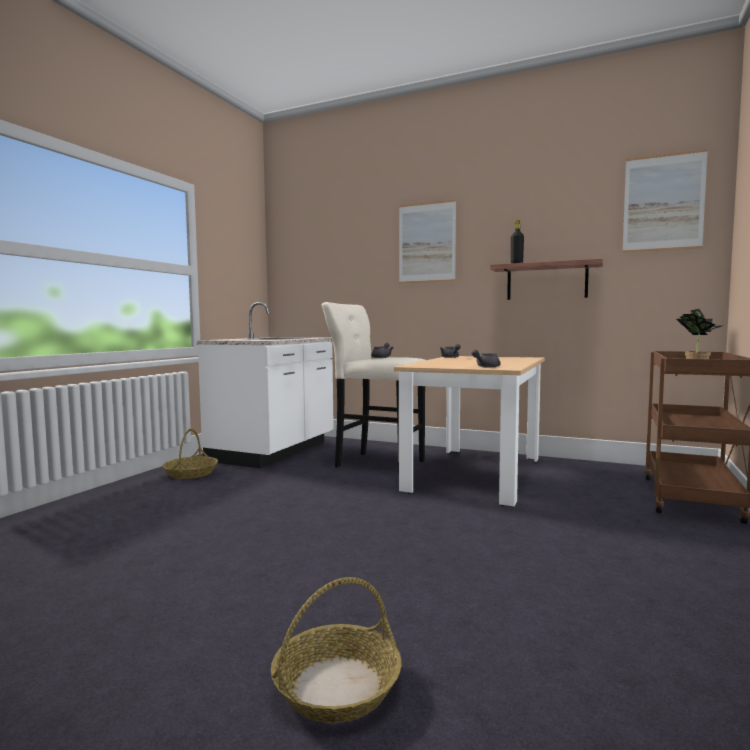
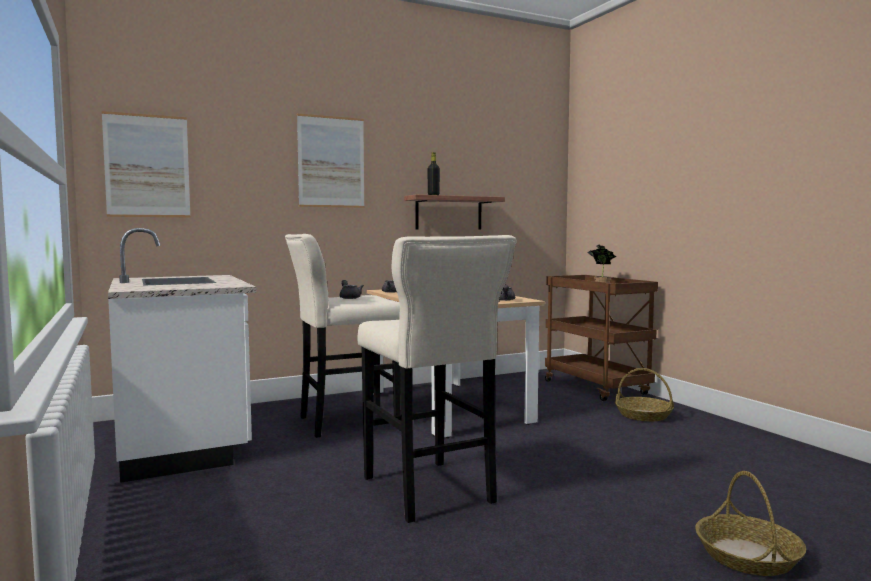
camera: 50 degrees left, 0 degrees up
basket [162,429,218,479] -> basket moved to [615,368,674,421]
picture [622,149,708,253] -> picture moved to [102,111,191,217]
none -> beige stool [358,235,516,523]

